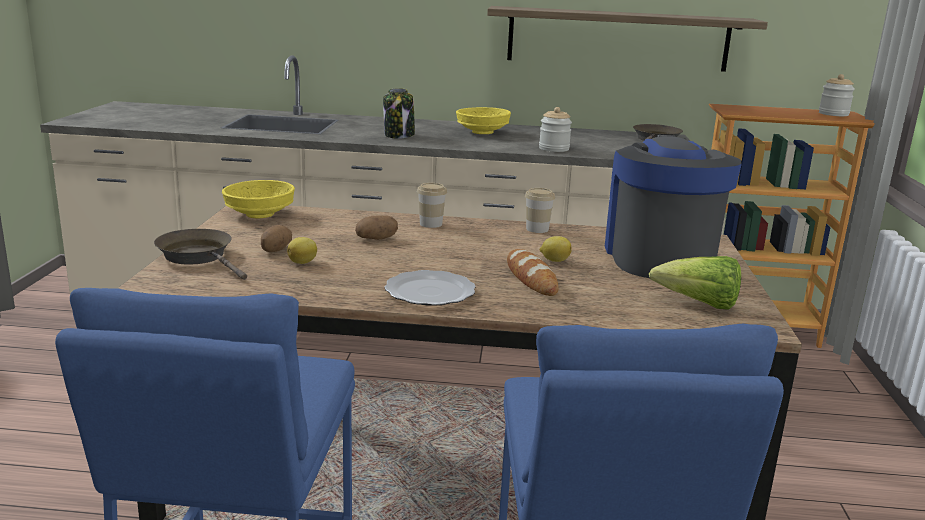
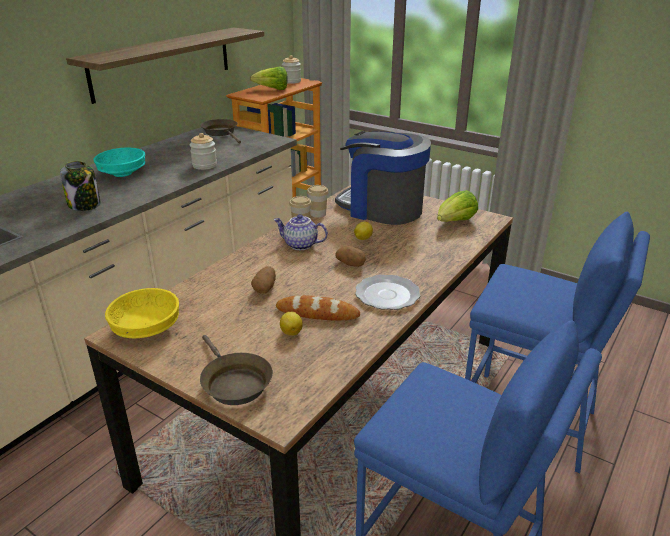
camera: 60 degrees left, 10 degrees up
brown frying pan [154,229,247,280] -> brown frying pan turned 105 degrees counterclockwise [200,335,273,405]
potato [261,225,292,252] -> potato moved to [335,246,366,267]
cup [417,183,447,228] -> cup moved to [307,185,328,218]
yellow bowl [456,107,511,134] -> turquoise bowl [93,148,145,177]
bread [507,249,558,296] -> bread moved to [276,295,360,320]
none -> lettuce [250,66,288,90]
none -> teapot [274,214,328,250]

